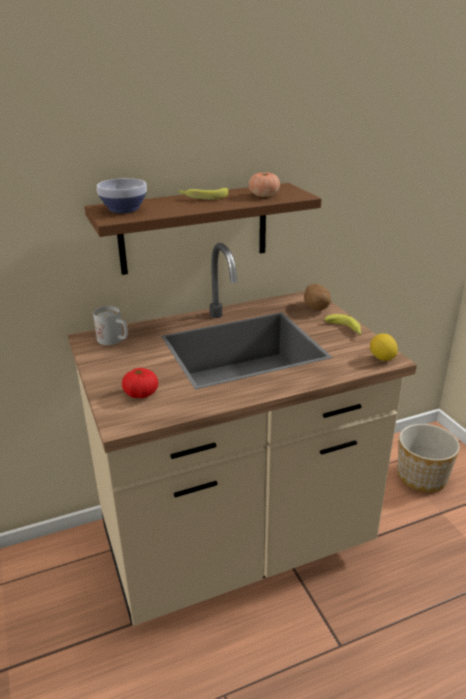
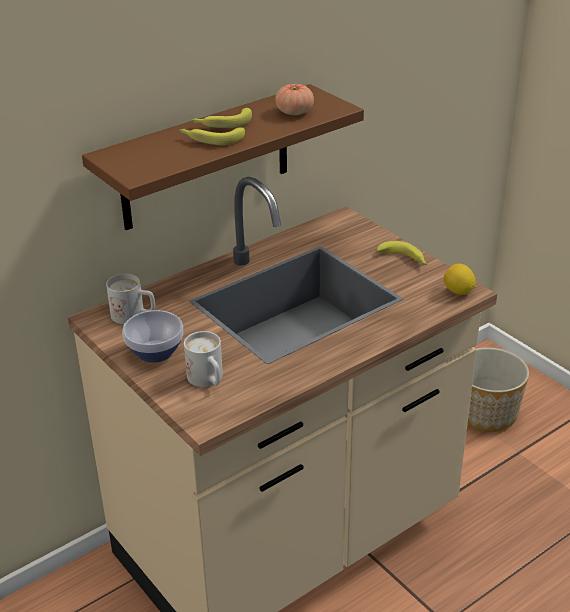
camera: 15 degrees left, 5 degrees up
bowl [97,178,147,213] -> bowl moved to [123,310,183,363]
tomato [122,368,158,398] -> white mug [184,331,223,387]
potato [304,284,331,311] -> none
none -> banana [179,127,245,145]

